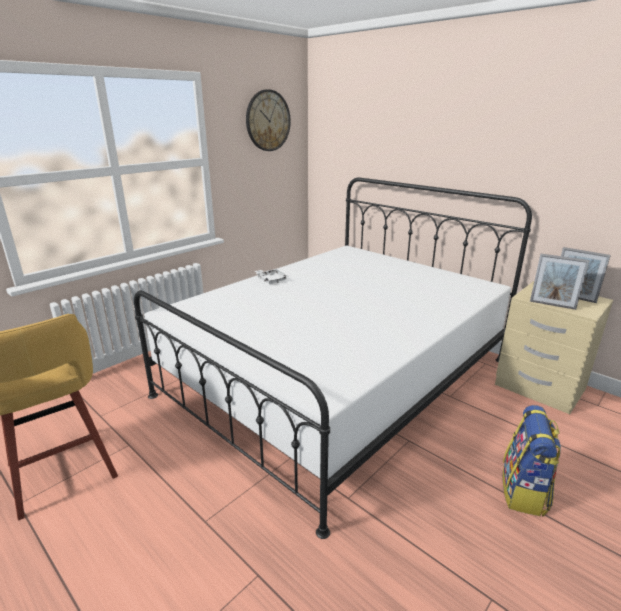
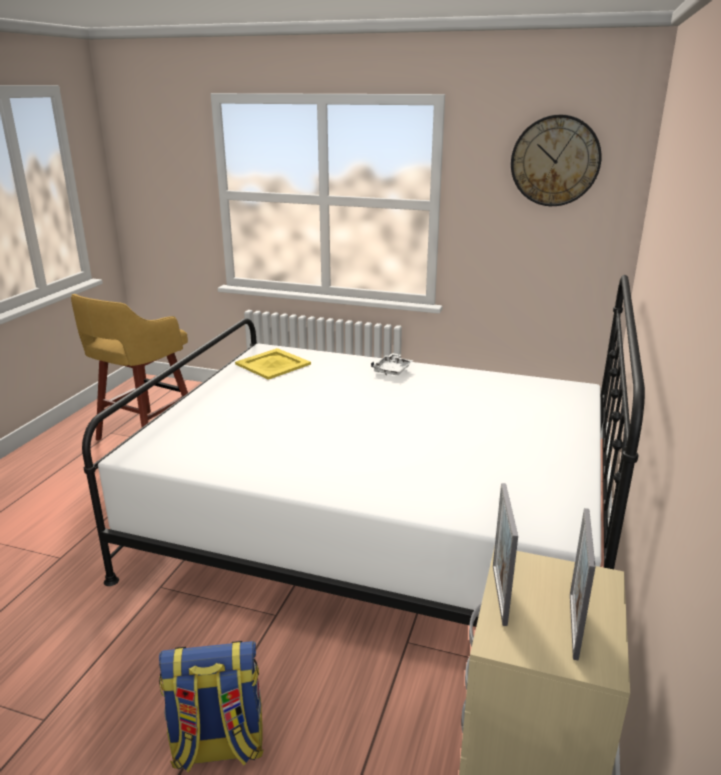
camera: 65 degrees right, 0 degrees up
none -> yellow tray [235,348,311,380]

